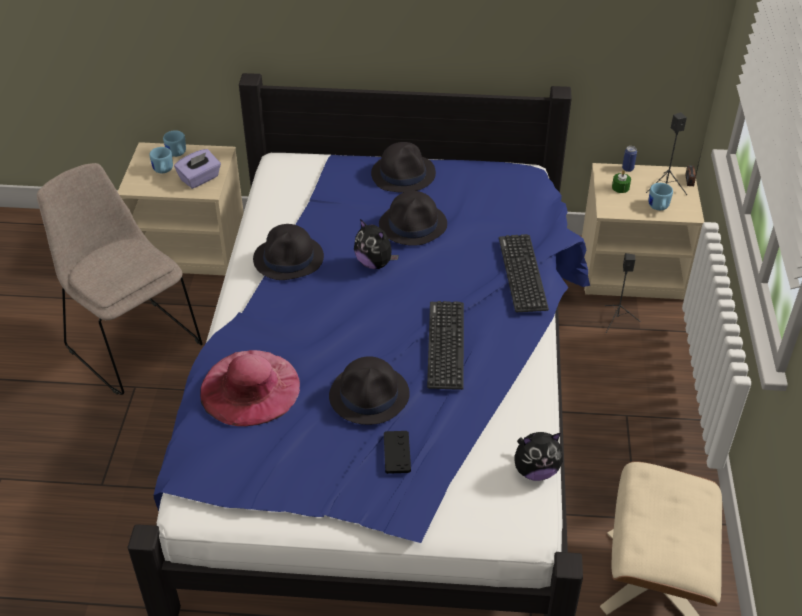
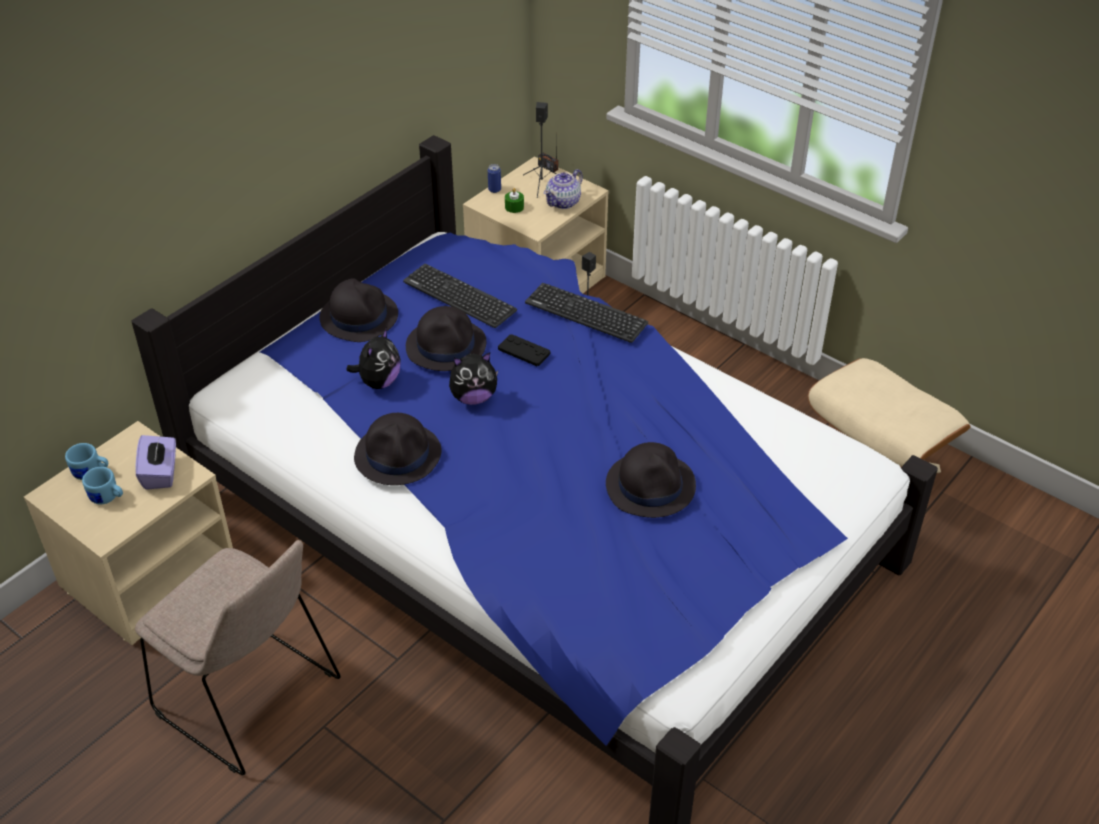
camera: 55 degrees left, 0 degrees up
beige chair [37,163,203,395] -> beige chair turned 135 degrees counterclockwise [135,540,341,775]
pink hat [200,350,300,427] -> none
black game controller [384,431,411,474] -> black game controller moved to [498,334,550,366]
keyboard [427,301,464,390] -> keyboard moved to [403,264,517,328]
plush toy [515,432,563,481] -> plush toy moved to [346,328,400,389]
blue mug [648,183,673,210] -> teapot [544,169,583,209]

